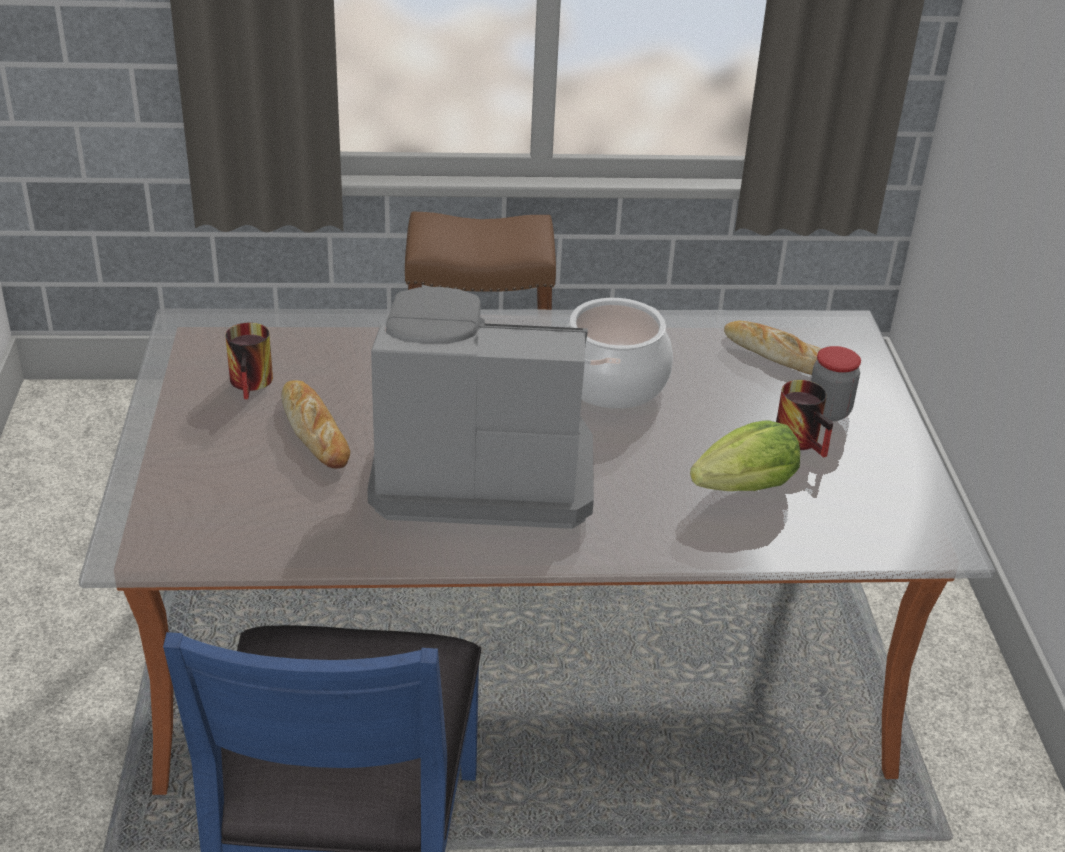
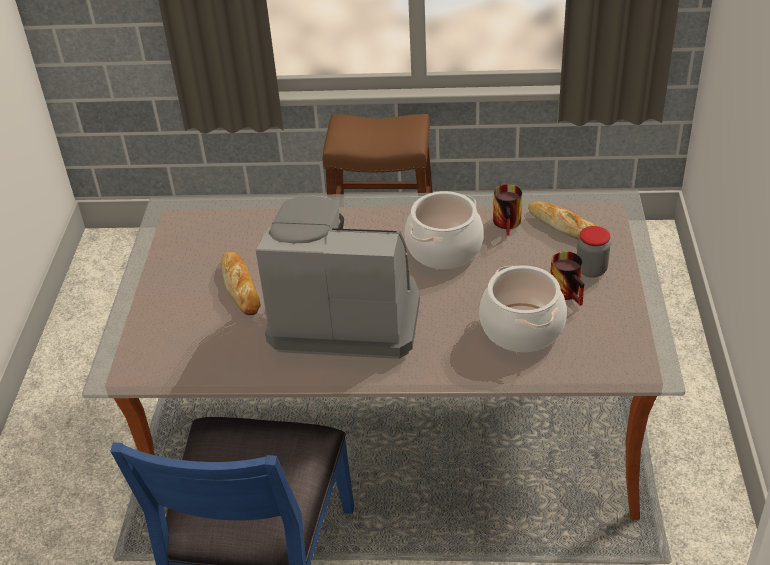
camera: 10 degrees right, 5 degrees up
mug [225,323,273,399] -> mug moved to [493,184,522,236]
lettuce [690,420,800,491] -> cooking pot [479,265,567,352]

